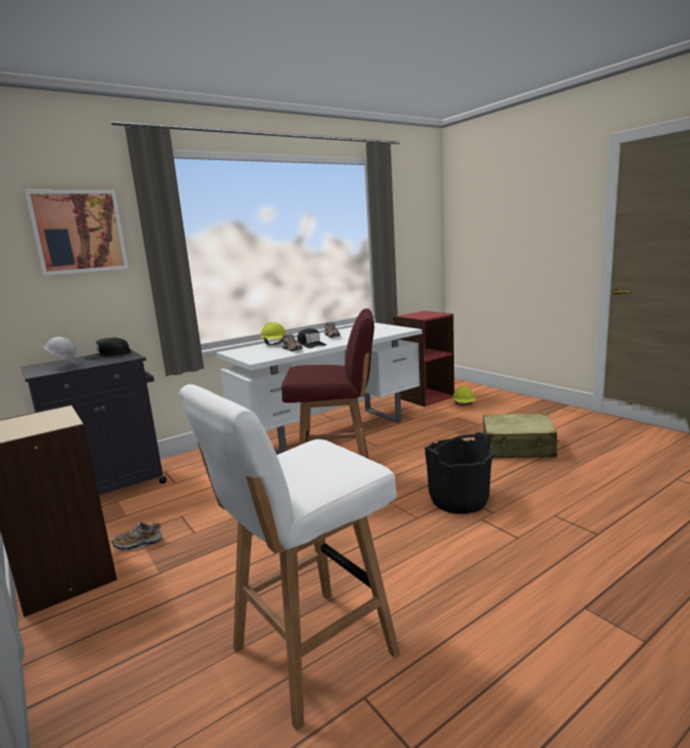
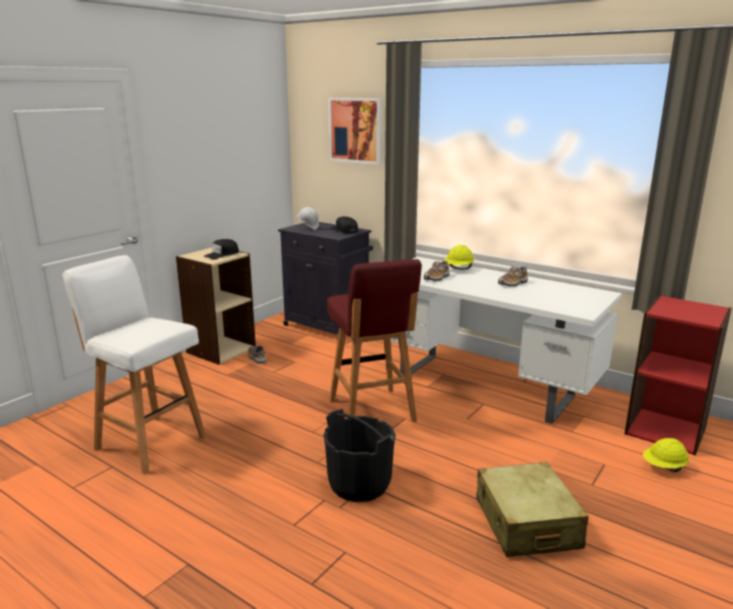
camera: 70 degrees right, 5 degrees up
black cap [297,328,326,348] -> black cap moved to [203,239,239,259]

